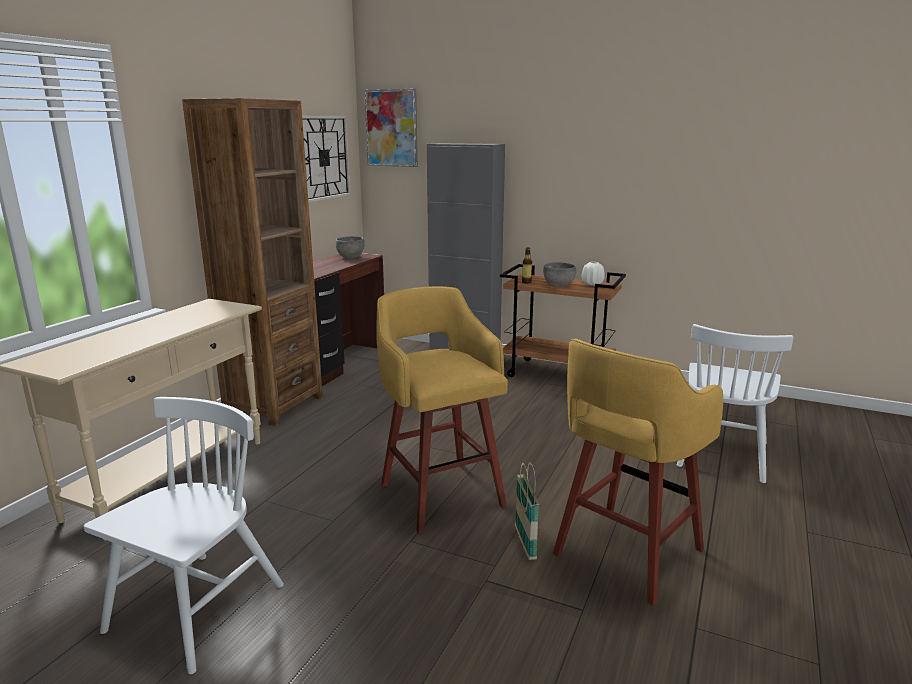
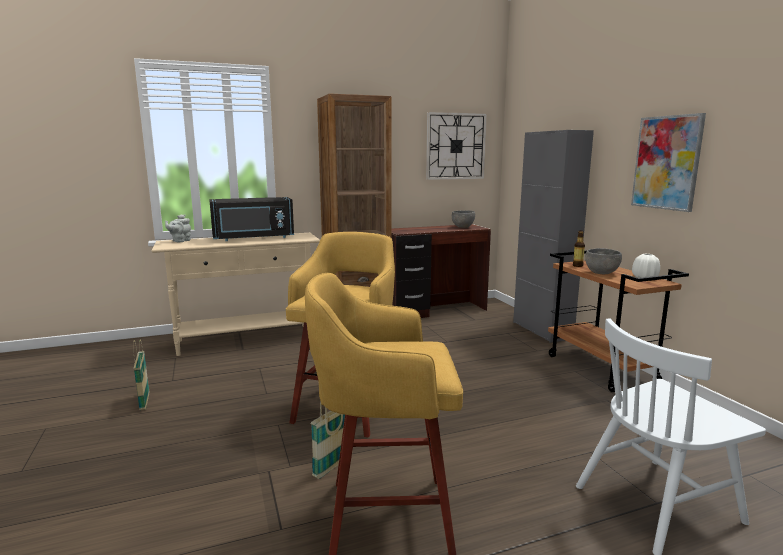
camera: 45 degrees right, 5 degrees down
white chair [84,397,284,674] -> basket [133,339,149,410]
picture [364,89,418,167] -> picture moved to [631,113,706,212]
none -> grey teapot [165,214,191,242]
none -> black microwave [209,197,294,241]

